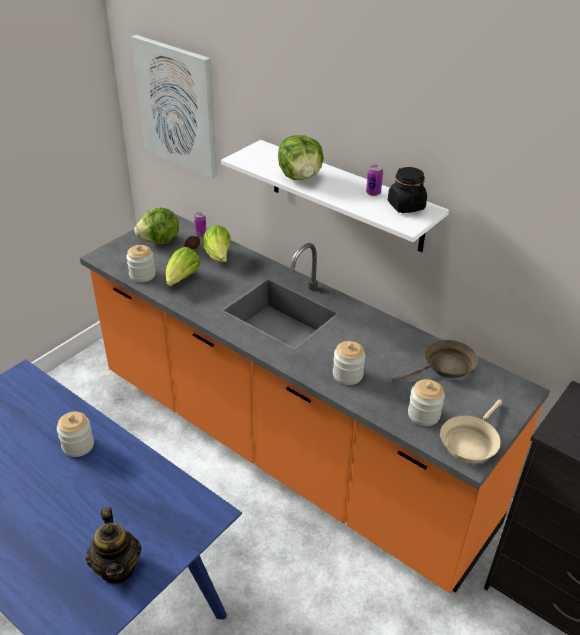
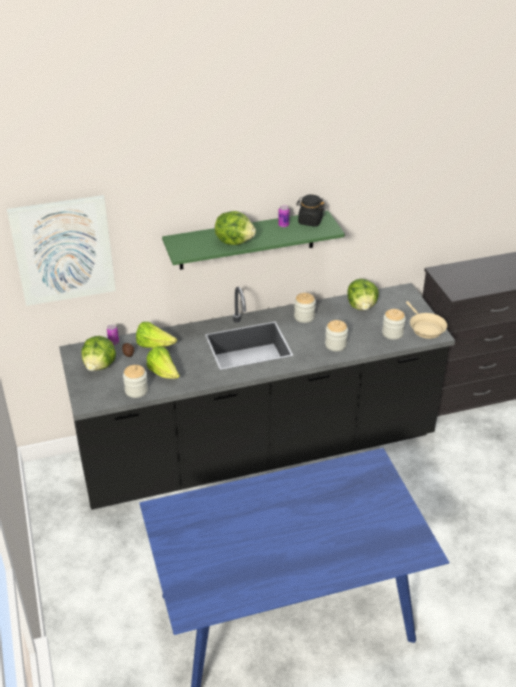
camera: 55 degrees left, 0 degrees up
jar [57,412,94,457] -> jar moved to [294,293,316,323]
orange counter [80,214,550,594] -> black counter [59,283,455,510]
teapot [85,507,142,584] -> none
white shelf [221,140,449,252] -> green shelf [162,210,345,270]
brown frying pan [392,340,478,382] -> lettuce [347,279,379,310]

